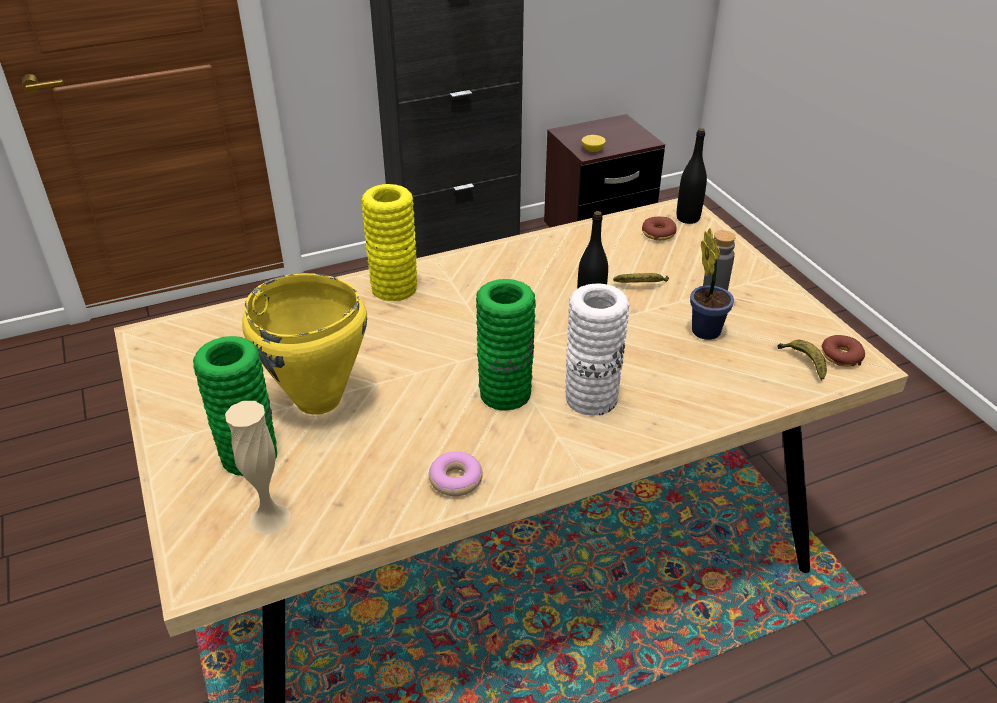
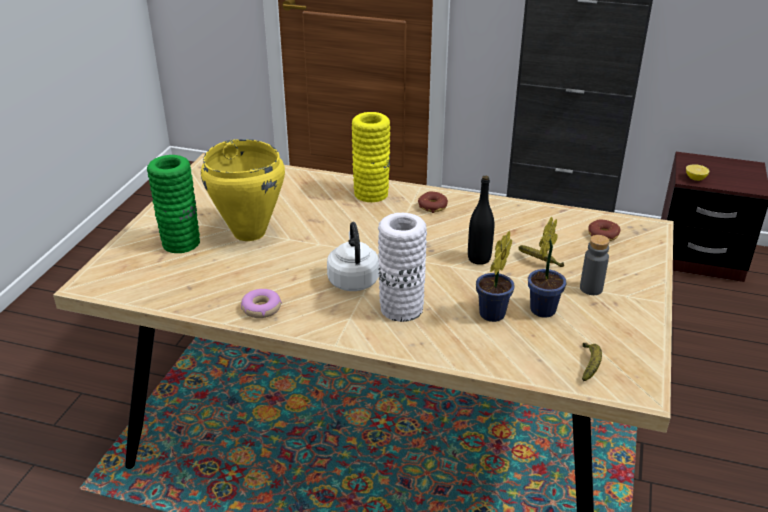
camera: 40 degrees right, 5 degrees down
beige vase [225,401,291,535] -> none
green vase [476,279,536,411] -> white kettle [327,222,379,291]
black bottle [677,128,707,224] -> none
donut [822,335,865,366] -> donut moved to [418,191,448,213]
none -> potted plant [476,231,514,322]

